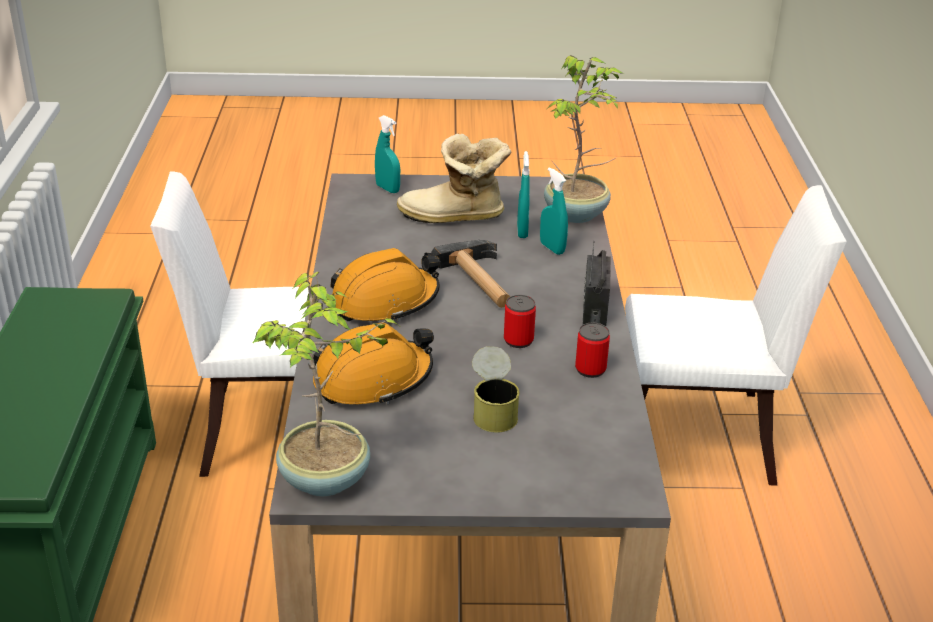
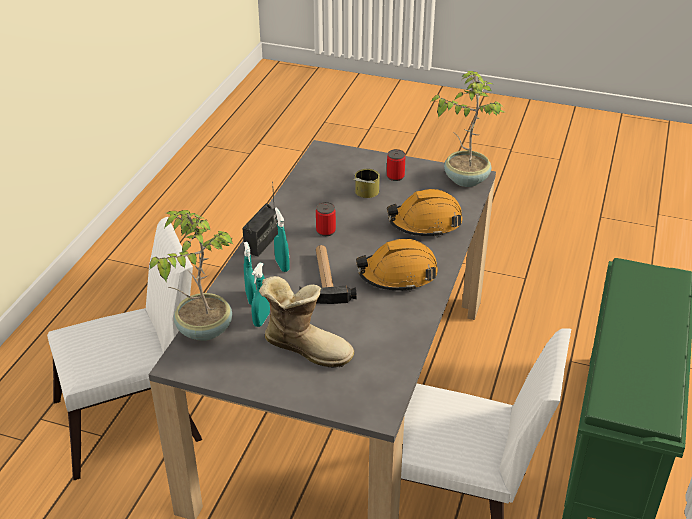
camera: 160 degrees left, 5 degrees up
turquoise spray bottle [375,115,400,193] -> turquoise spray bottle moved to [274,208,290,272]
can [575,323,610,378] -> can moved to [387,149,405,181]
white chair [625,185,847,486] -> white chair turned 135 degrees clockwise [47,217,202,480]

